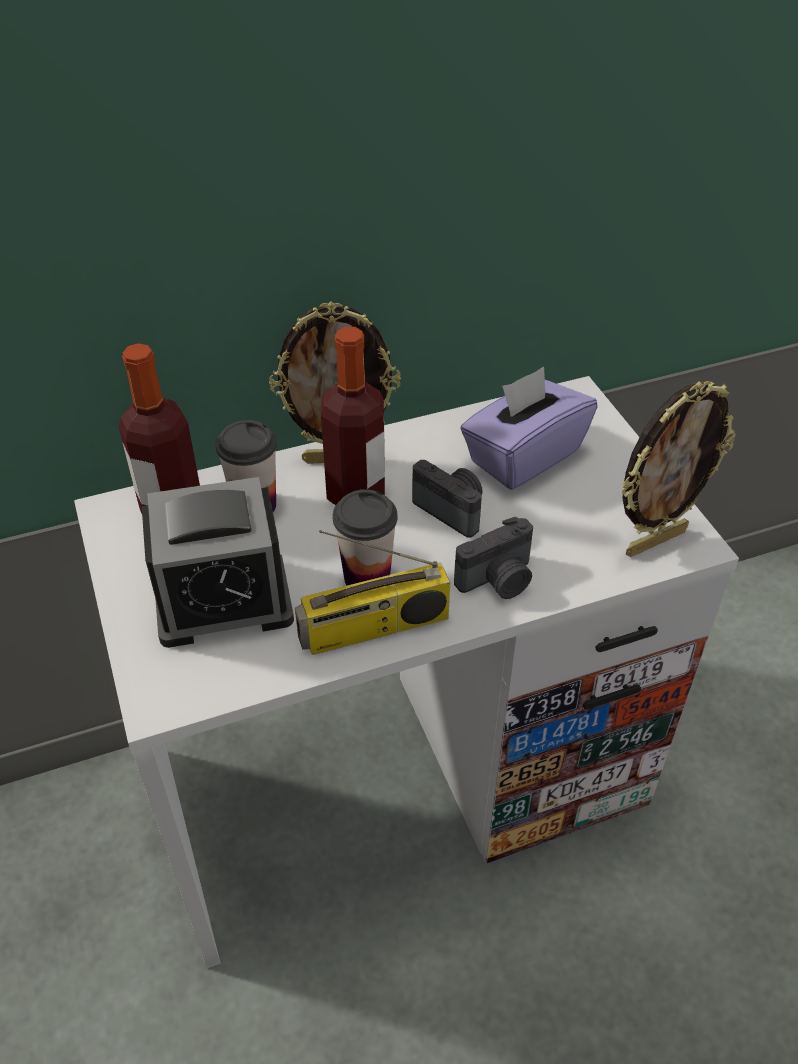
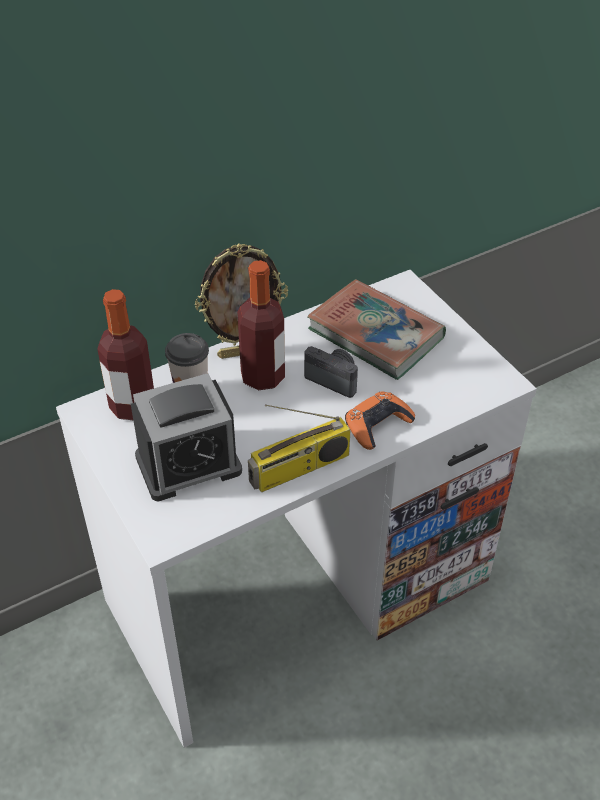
camera: 10 degrees left, 0 degrees up
cup [333,490,398,586] -> none
camera [454,517,533,599] -> orange game controller [345,391,415,450]
purple tissue box [460,367,598,490] -> book [307,279,446,380]
picture frame [621,381,736,557] -> none

